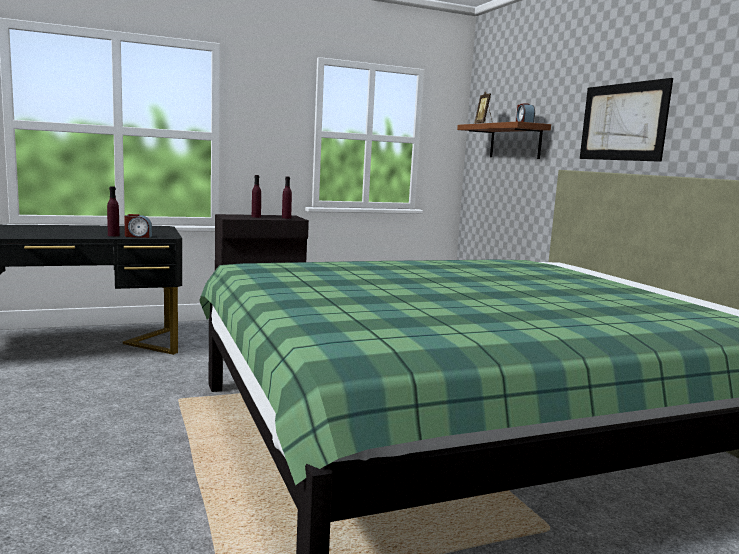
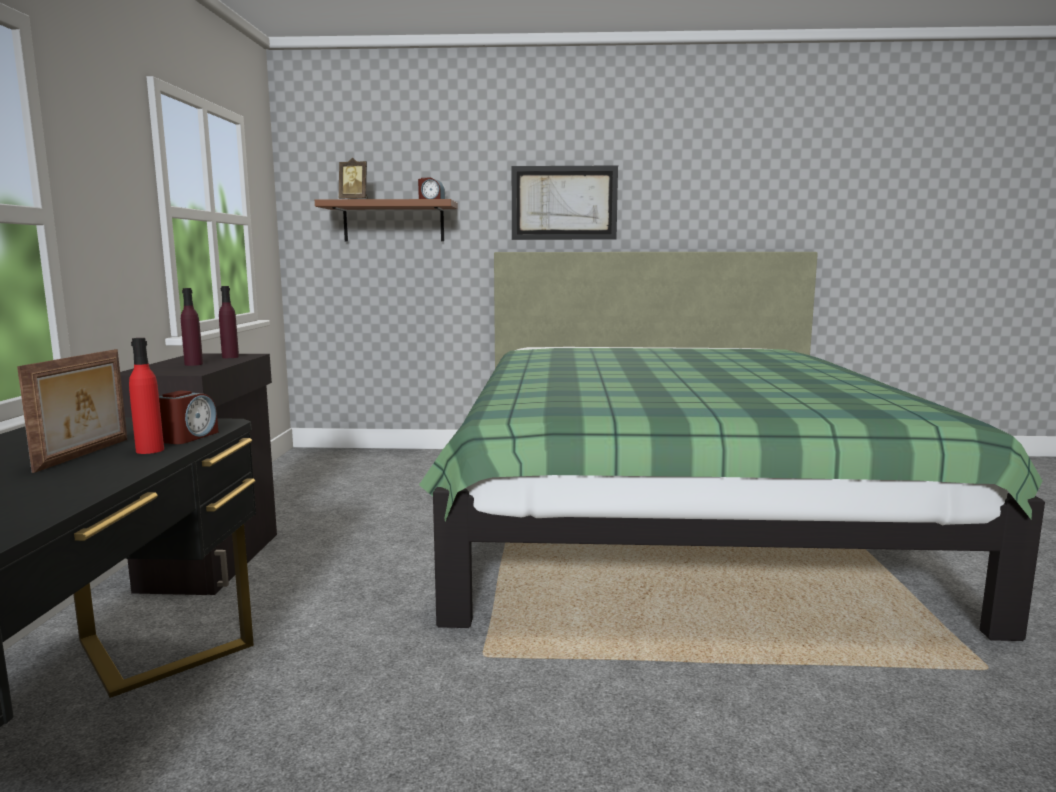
camera: 65 degrees left, 0 degrees up
purple bottle [107,186,120,237] -> red bottle [129,338,164,454]
none -> picture frame [17,349,128,473]

